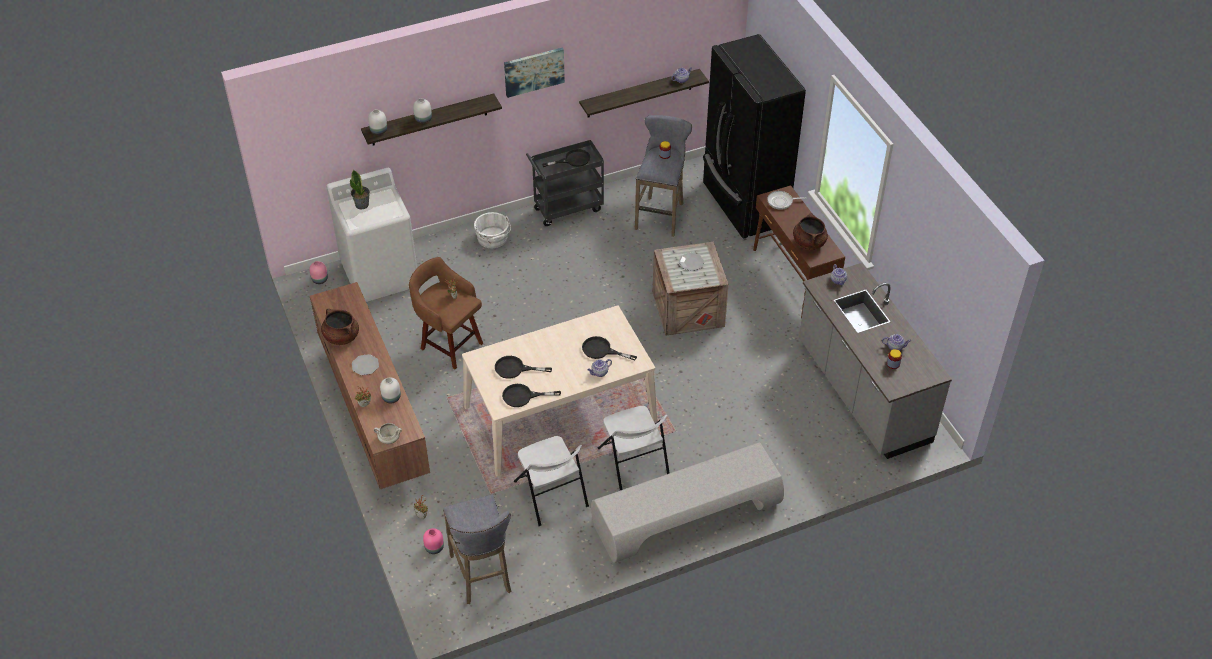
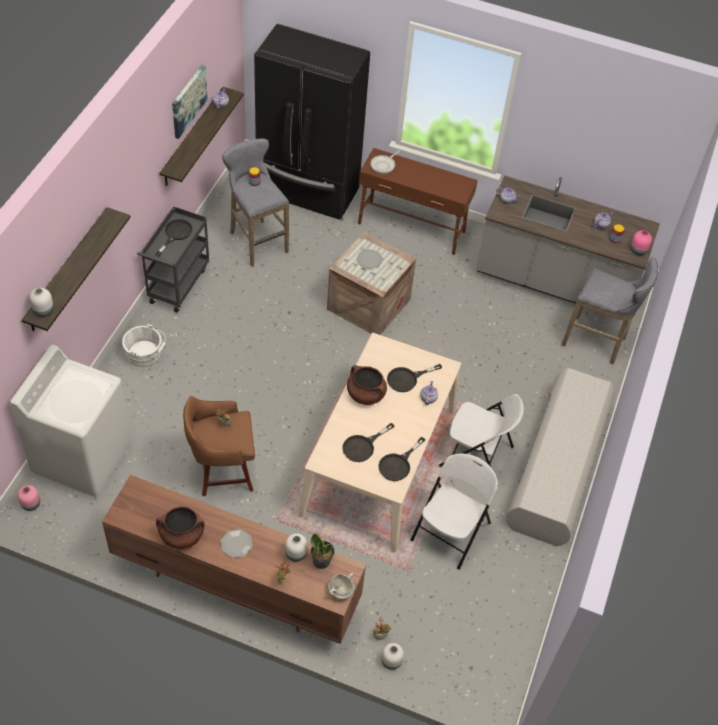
camera: 50 degrees left, 5 degrees up
potted plant [350,170,370,209] -> potted plant moved to [311,534,335,569]
white vase [413,98,432,124] -> white vase moved to [381,643,404,670]
pink vase [423,528,444,554] -> pink vase moved to [631,230,652,255]
grey stool [443,495,511,604] -> grey stool moved to [561,257,658,365]
picture [504,48,565,98] -> picture moved to [172,65,208,139]
white chair [514,436,589,526] -> white chair turned 75 degrees counterclockwise [410,453,498,570]
brown cooking pot [793,213,828,250] -> brown cooking pot moved to [347,365,387,405]

